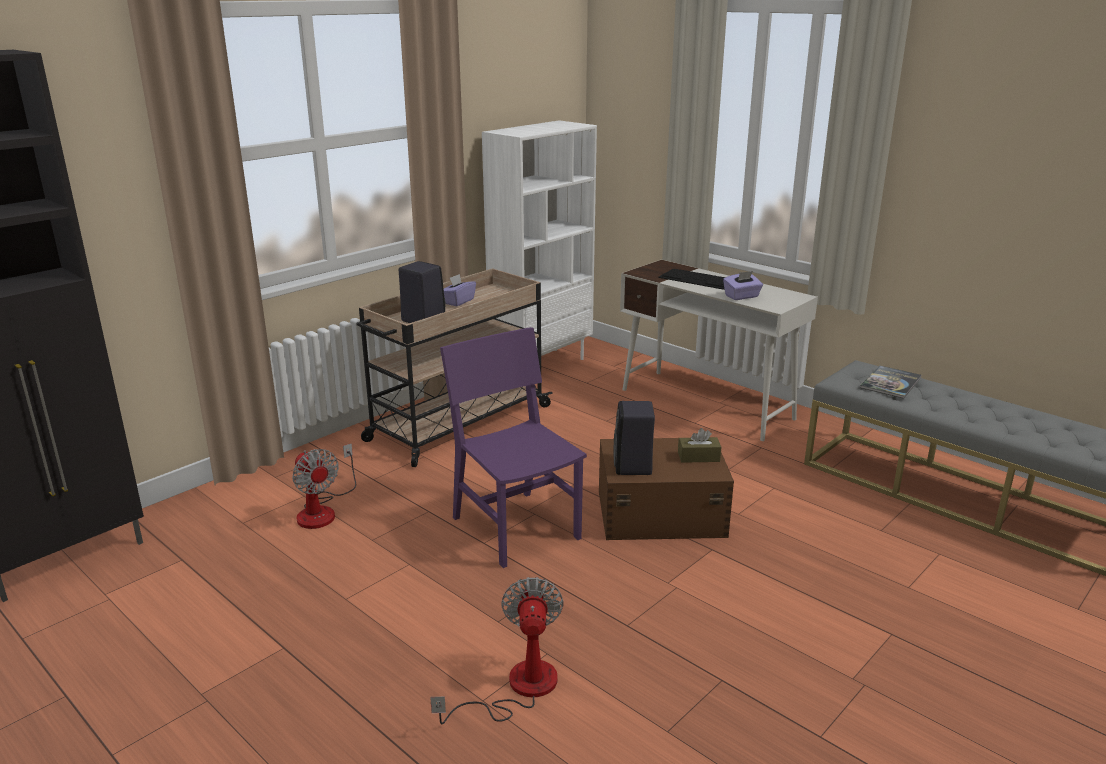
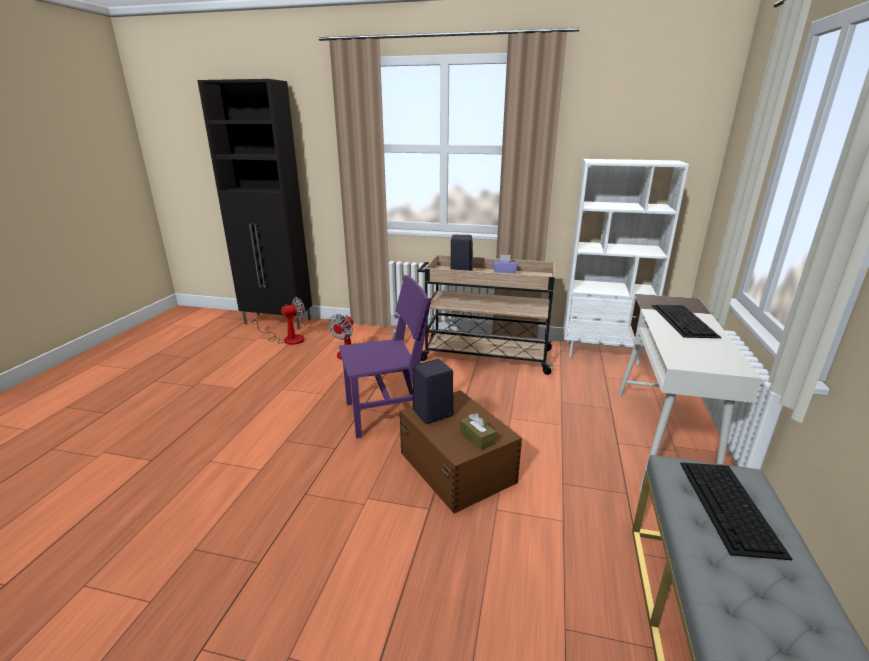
camera: 60 degrees right, 0 degrees up
fan [430,577,564,724] -> fan moved to [252,297,305,345]
purple chair [440,327,587,568] -> purple chair turned 45 degrees clockwise [339,275,431,438]
purple tissue box [723,271,763,300] -> none
book [860,365,921,399] -> keyboard [680,462,793,560]

